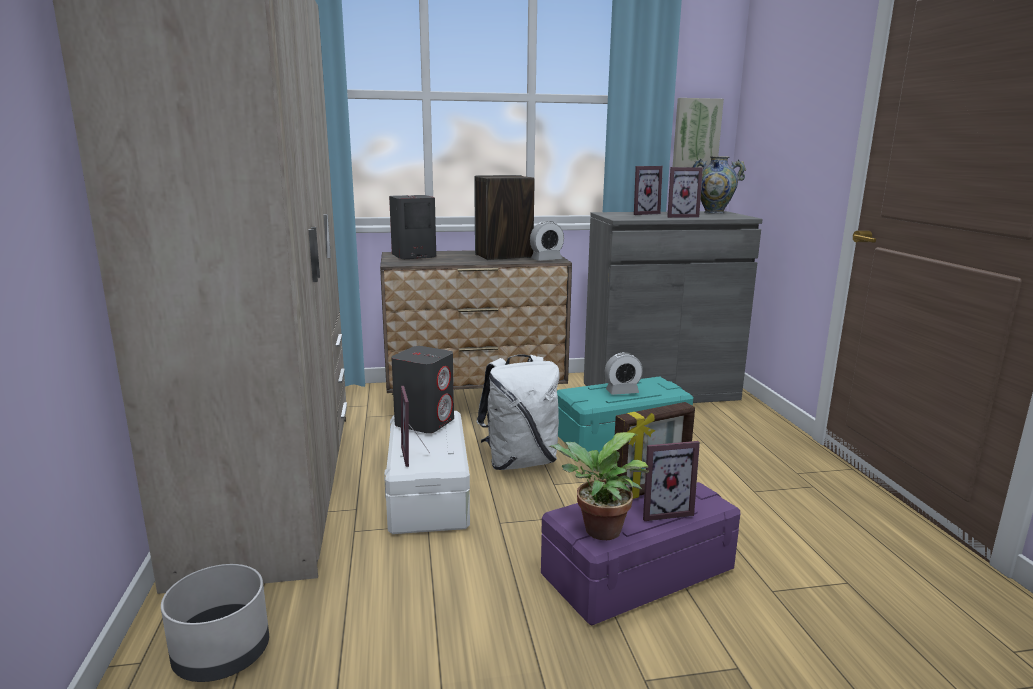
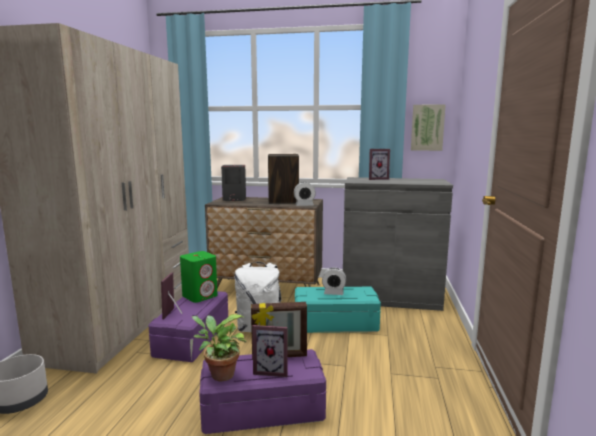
camera: 20 degrees right, 5 degrees down
white storage box [384,411,470,534] -> purple storage box [148,291,228,362]
grey speaker [391,346,454,433] -> green speaker [180,251,218,303]
picture frame [667,167,703,218] -> none
vase [693,156,746,214] -> none

